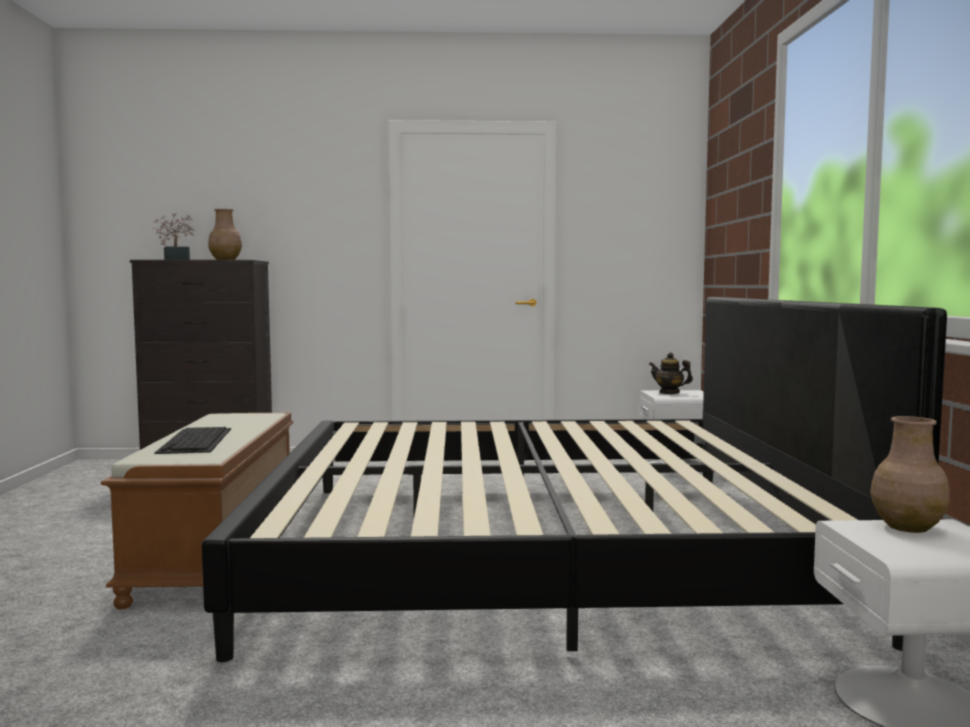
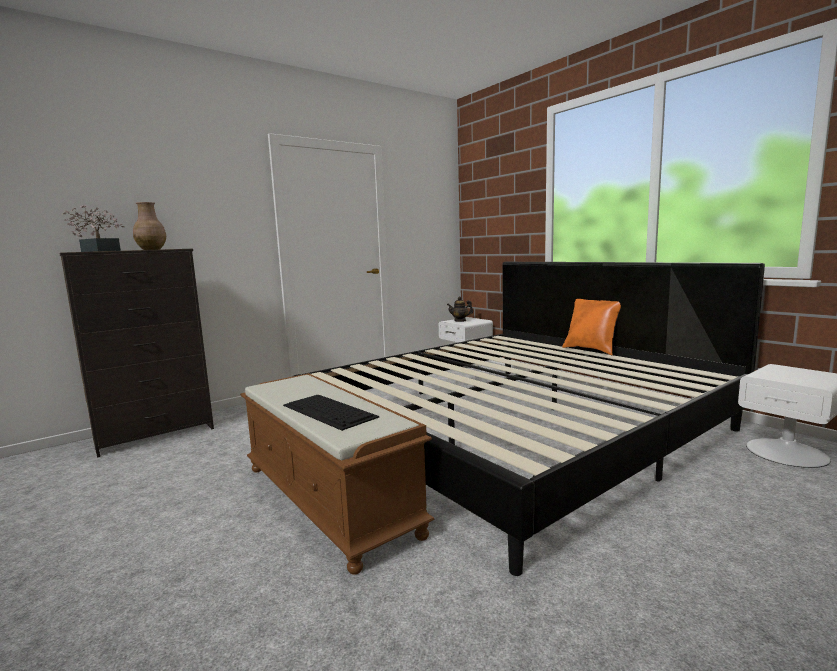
camera: 35 degrees left, 5 degrees up
brown vase [871,416,950,533] -> none
none -> orange pillow [562,299,621,355]

